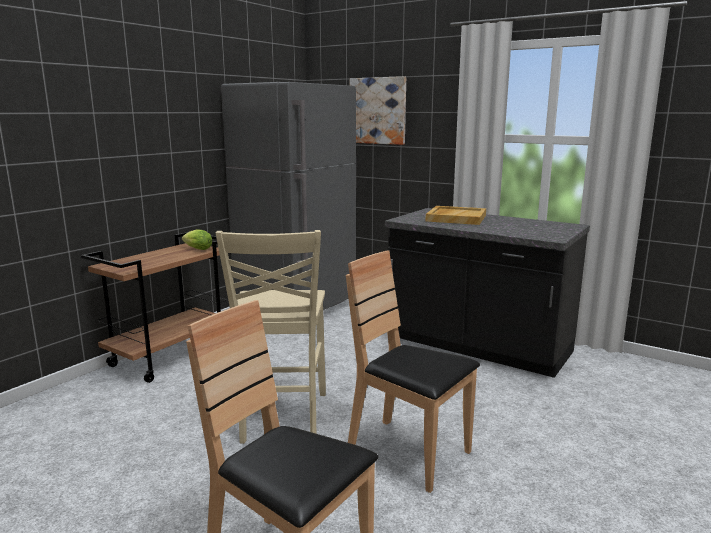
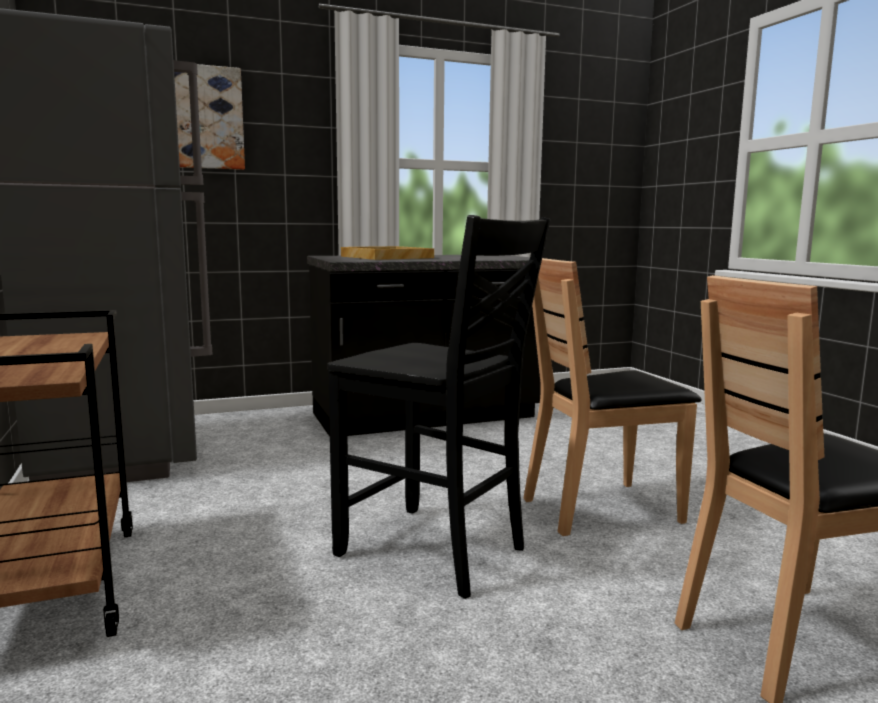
camera: 55 degrees left, 5 degrees down
lettuce [182,229,212,250] -> none
beige chair [216,230,326,444] -> black chair [327,215,550,599]

